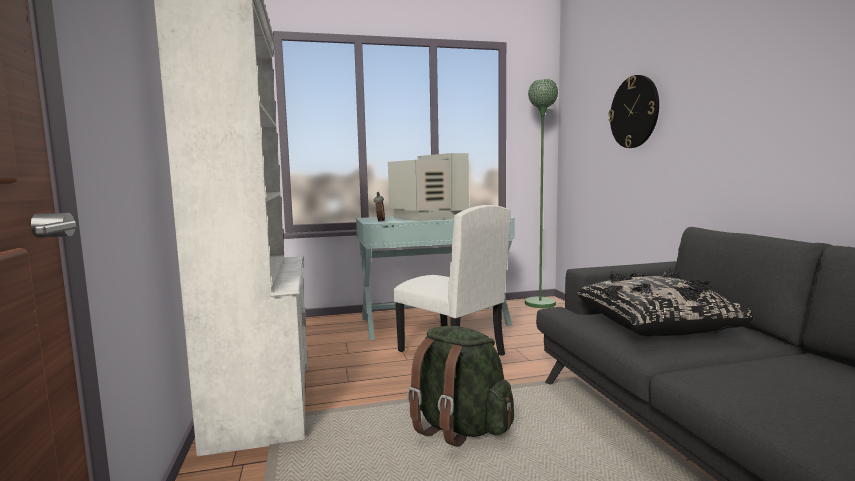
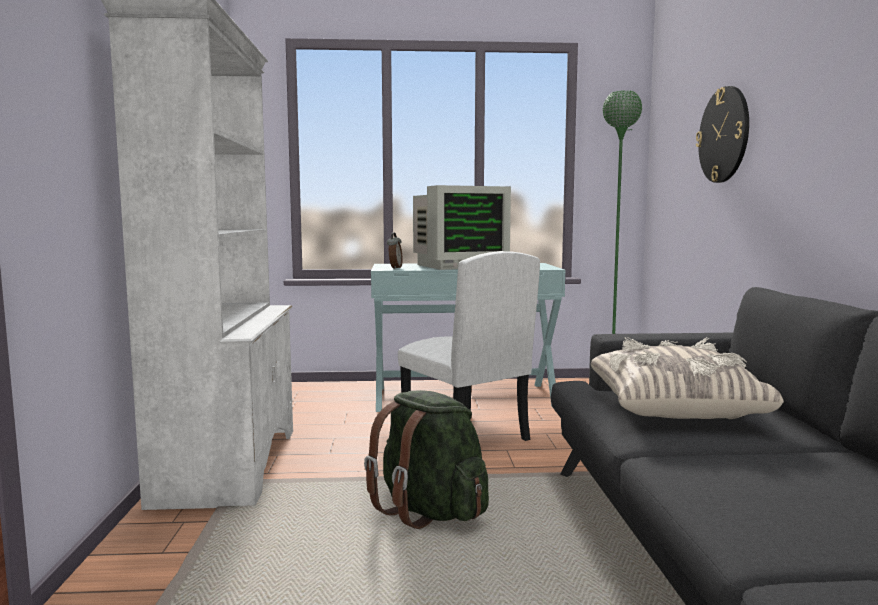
camera: 10 degrees right, 0 degrees up
monitor [388,153,469,221] -> monitor turned 90 degrees clockwise [413,185,511,270]
black pillow [578,268,754,336] -> beige pillow [591,337,784,419]

